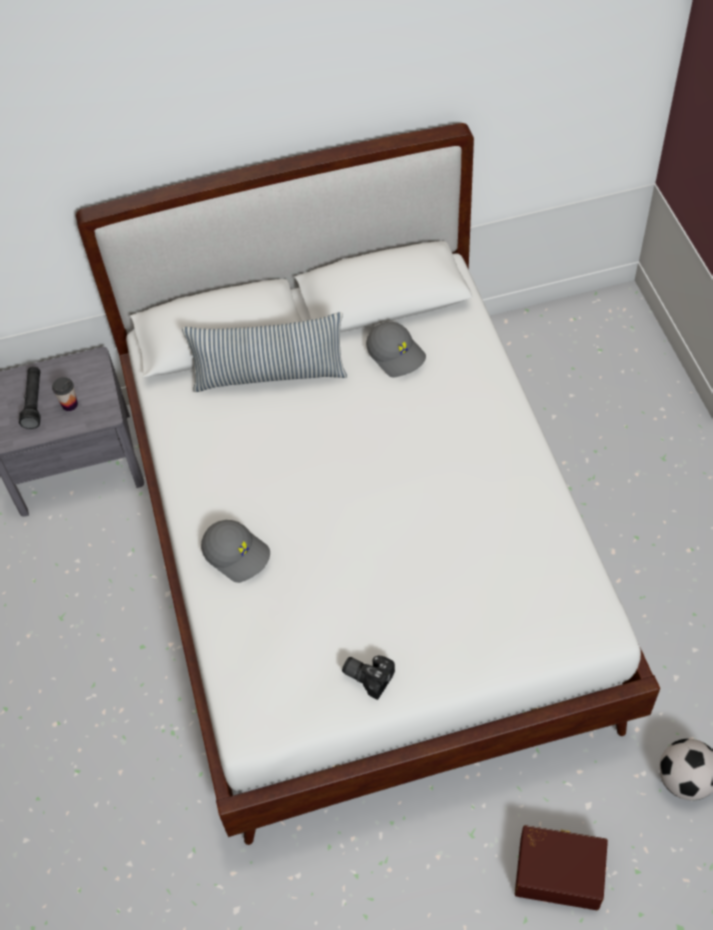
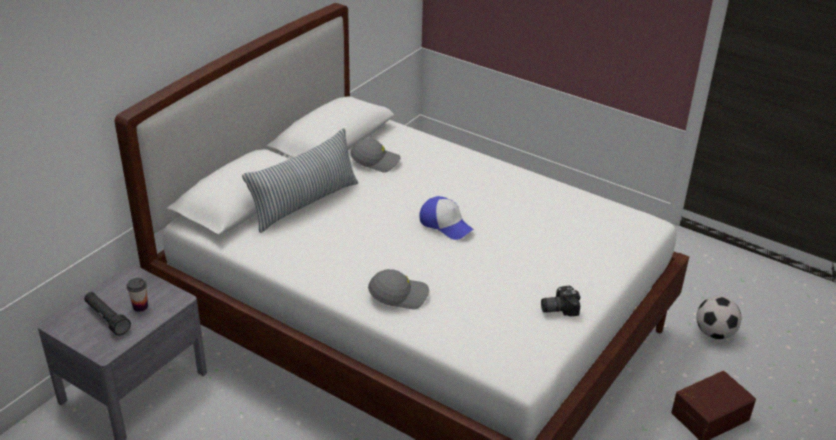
camera: 45 degrees left, 20 degrees down
none -> cap [419,196,474,240]

